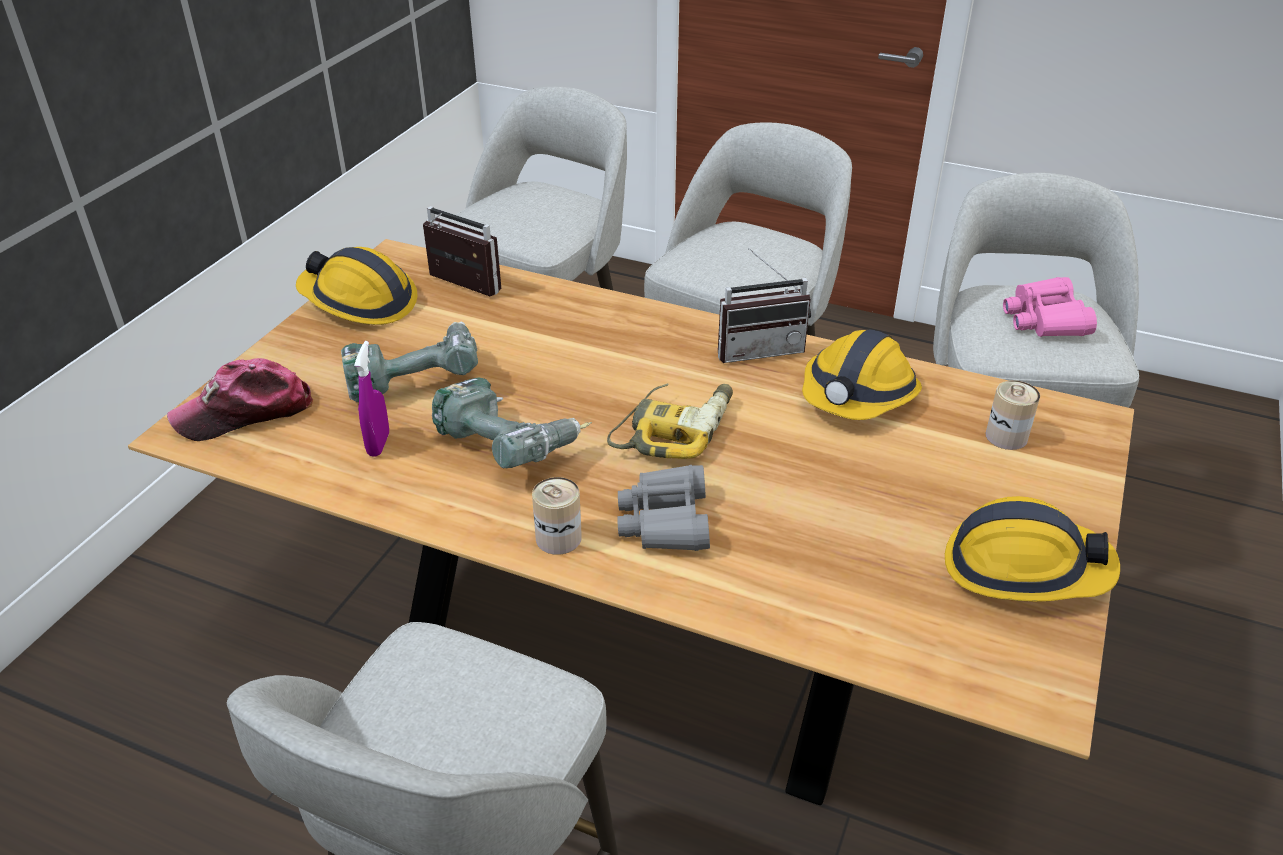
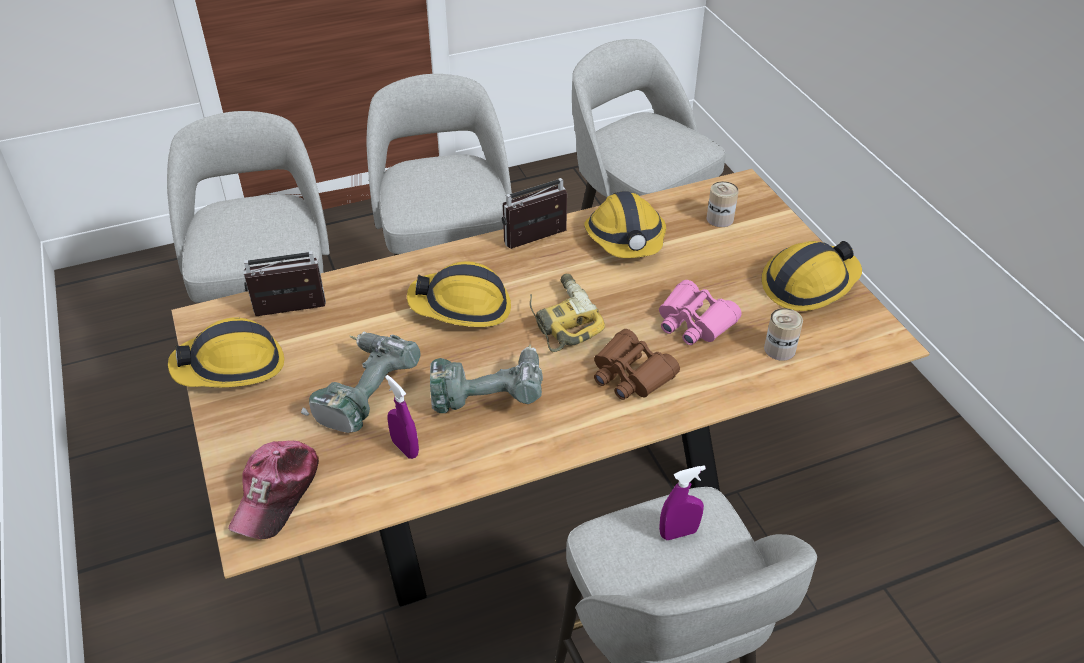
camera: 45 degrees left, 5 degrees up
can [532,477,582,555] -> can moved to [764,308,803,361]
grey binoculars [617,465,710,551] -> brown binoculars [594,329,680,400]
radio [718,248,811,363] -> radio turned 150 degrees counterclockwise [502,178,567,249]
pink binoculars [1003,277,1097,337] -> pink binoculars moved to [659,280,742,345]
none -> hard hat [407,261,511,327]
none -> purple spray bottle [659,465,706,540]

